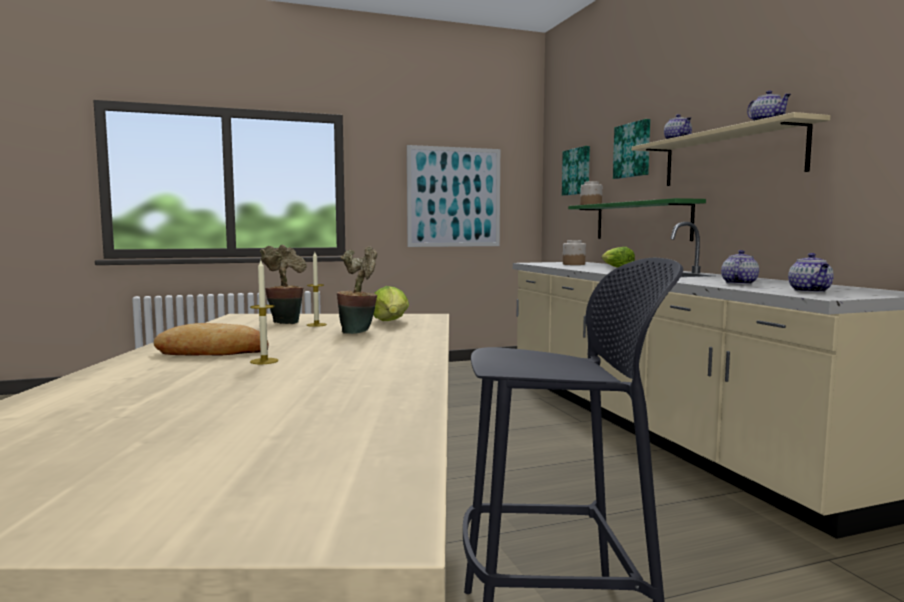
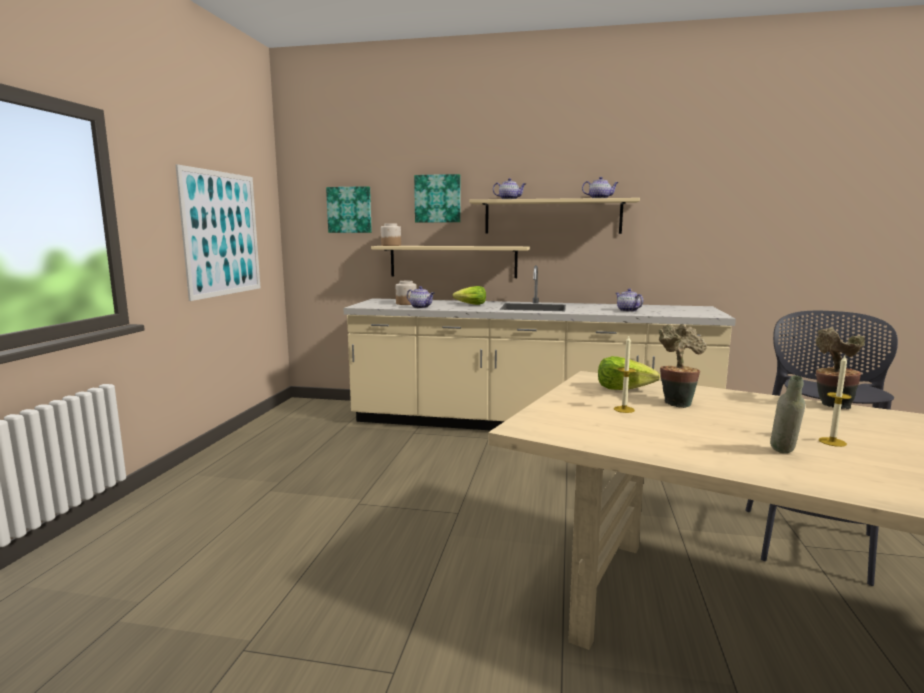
camera: 60 degrees left, 5 degrees up
bread [153,323,269,356] -> grey bottle [770,375,805,453]
potted plant [260,245,307,324] -> potted plant moved to [816,327,865,409]
green shelf [568,198,706,241] -> beige shelf [371,246,530,278]
teapot [788,253,834,293] -> teapot moved to [407,286,435,308]

